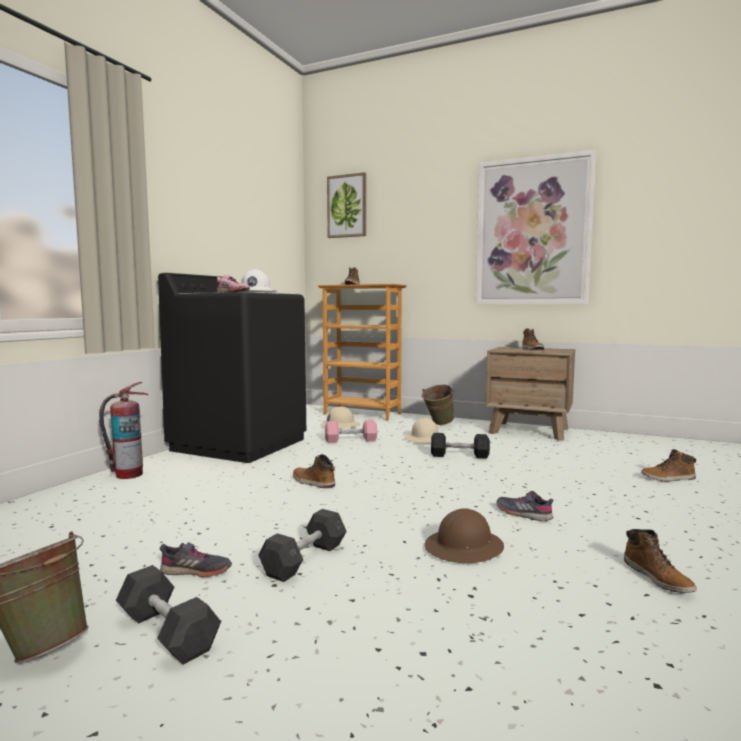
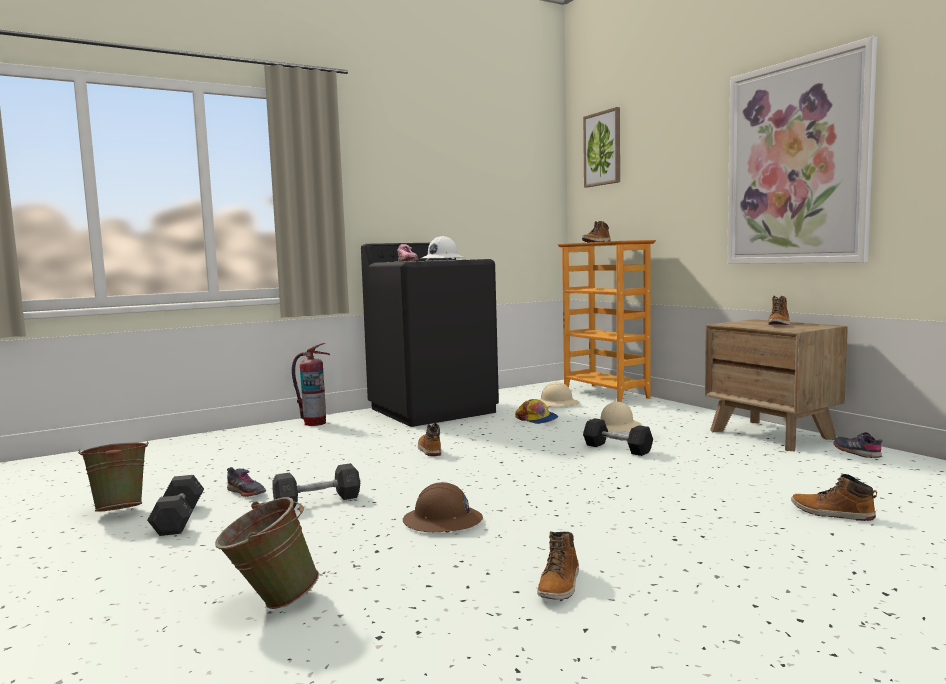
camera: 35 degrees right, 0 degrees up
pink dumbbell [325,420,377,443] -> cap [515,399,558,424]
green bucket [422,384,455,425] -> green bucket moved to [215,497,319,609]
grey shoe [496,491,554,521] -> grey shoe moved to [833,432,882,458]

